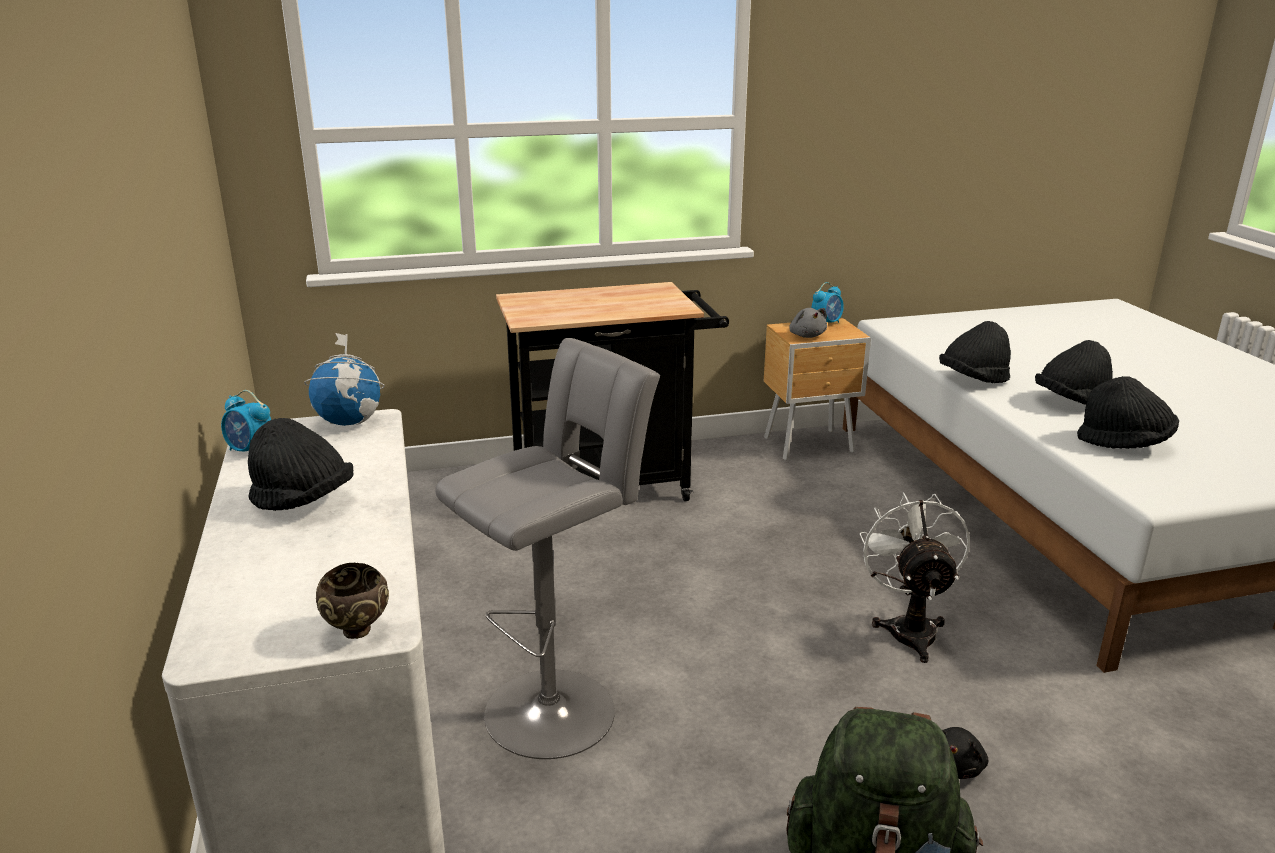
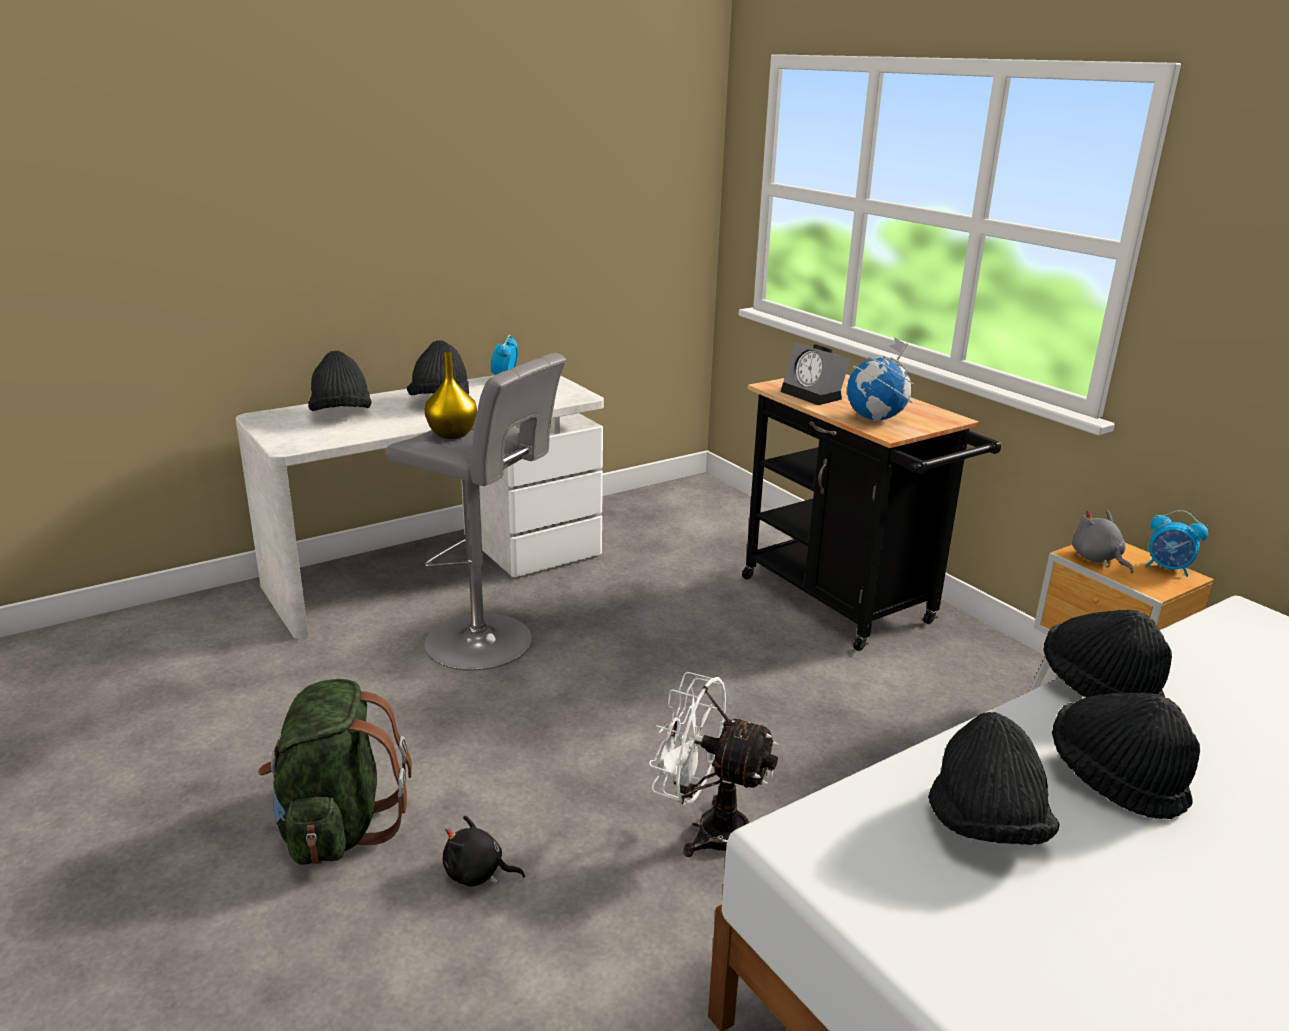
camera: 70 degrees right, 0 degrees up
globe [304,333,385,426] -> globe moved to [847,337,913,421]
brown bowl [316,563,389,639] -> none
grey plush toy [789,308,827,338] -> grey plush toy turned 105 degrees clockwise [1072,510,1133,573]
white fan [860,492,970,663] -> white fan turned 135 degrees counterclockwise [649,672,779,857]
none -> black hat [308,351,372,411]
none -> yellow vase [424,352,477,439]
none -> alarm clock [781,342,850,405]

